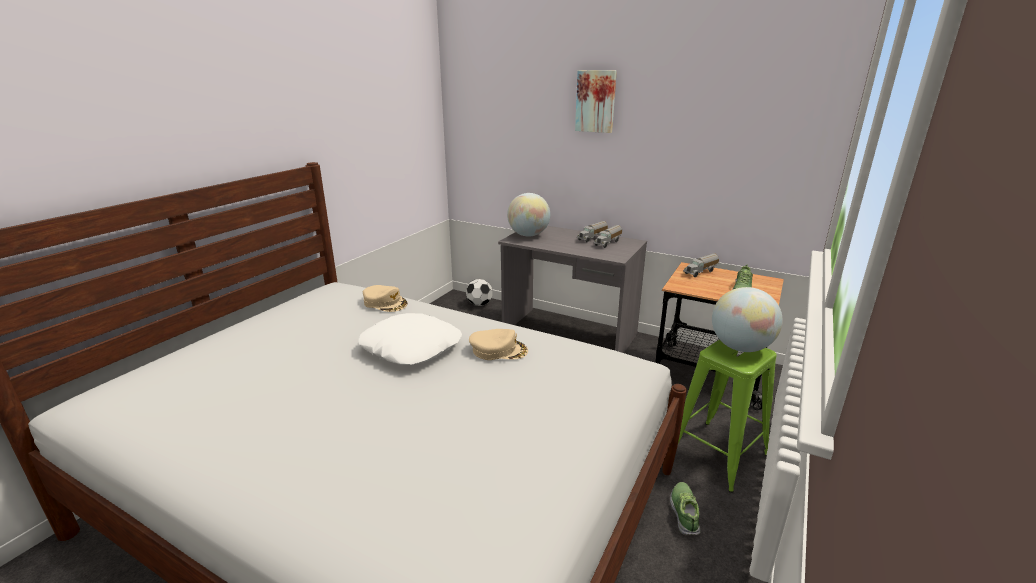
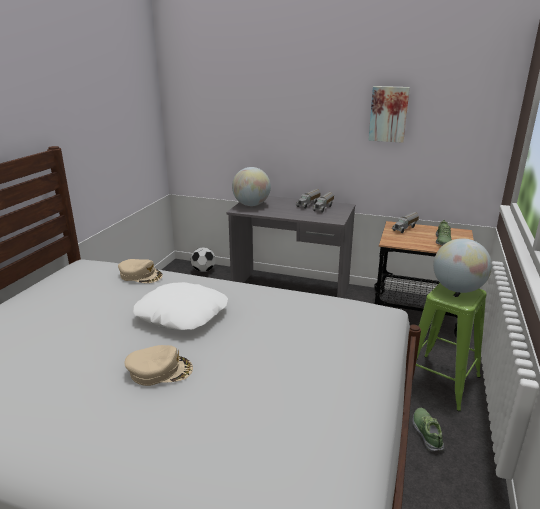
camera: 10 degrees left, 0 degrees up
beige cap [469,329,528,360] -> beige cap moved to [124,345,193,386]
picture [575,70,617,133] -> picture moved to [368,86,410,143]

